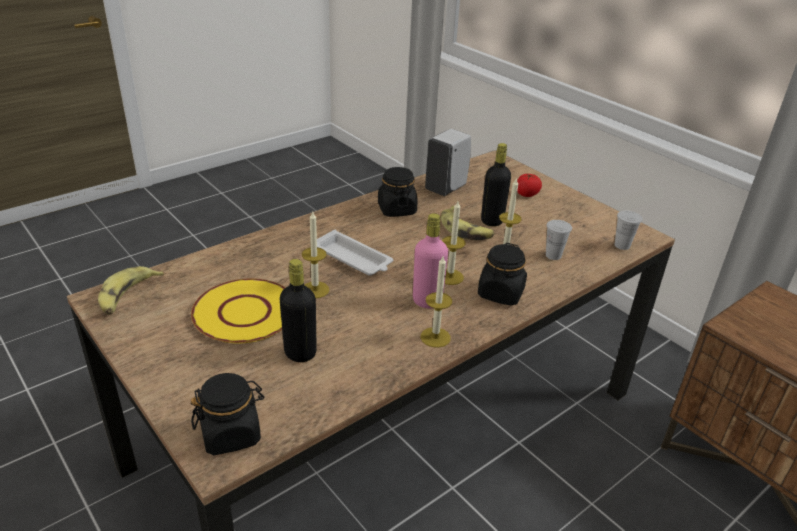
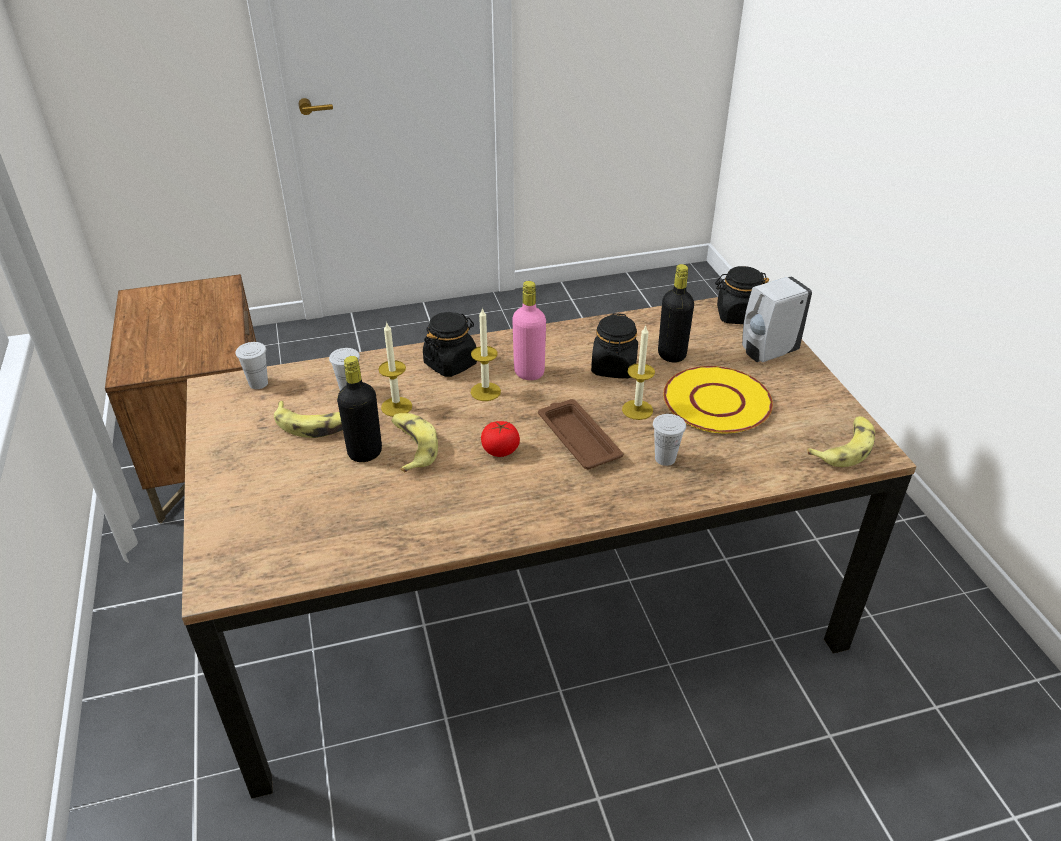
camera: 155 degrees left, 5 degrees up
white tray [317,230,393,276] -> brown tray [538,399,623,469]
black jar [378,167,418,217] -> black jar moved to [591,313,638,378]
candle [421,256,452,348] -> none
white soap dispenser [425,129,471,196] -> white soap dispenser moved to [742,276,812,362]
tomato [517,174,542,197] -> tomato moved to [481,421,520,457]
none -> banana [274,401,343,438]
none -> white cup [653,414,686,466]

